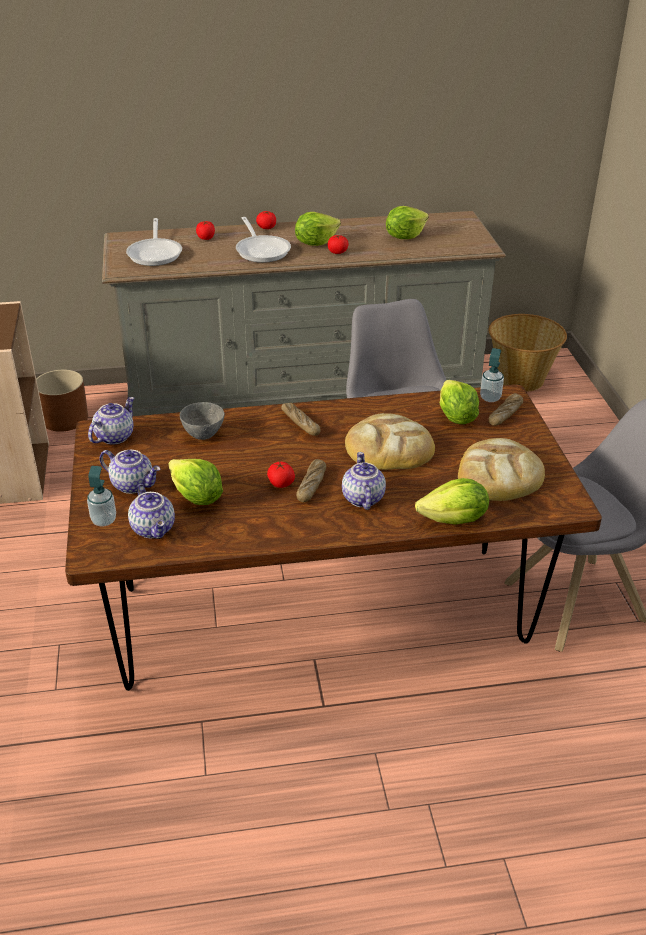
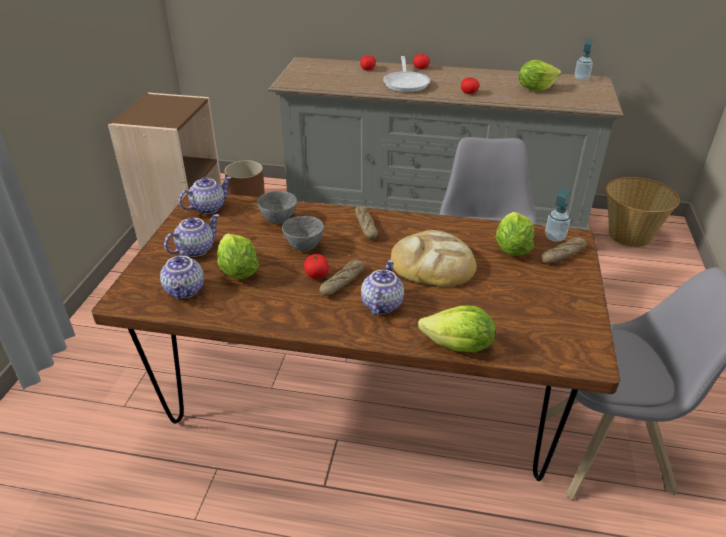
camera: 20 degrees right, 0 degrees up
soap dispenser [87,466,116,527] -> soap dispenser moved to [575,39,593,81]
teapot [99,450,160,494] -> teapot turned 90 degrees counterclockwise [164,214,219,257]
frying pan [126,218,182,266] -> none
lettuce [295,212,341,246] -> none
bread [458,438,545,501] -> none
none -> grey bowl [282,216,324,251]

